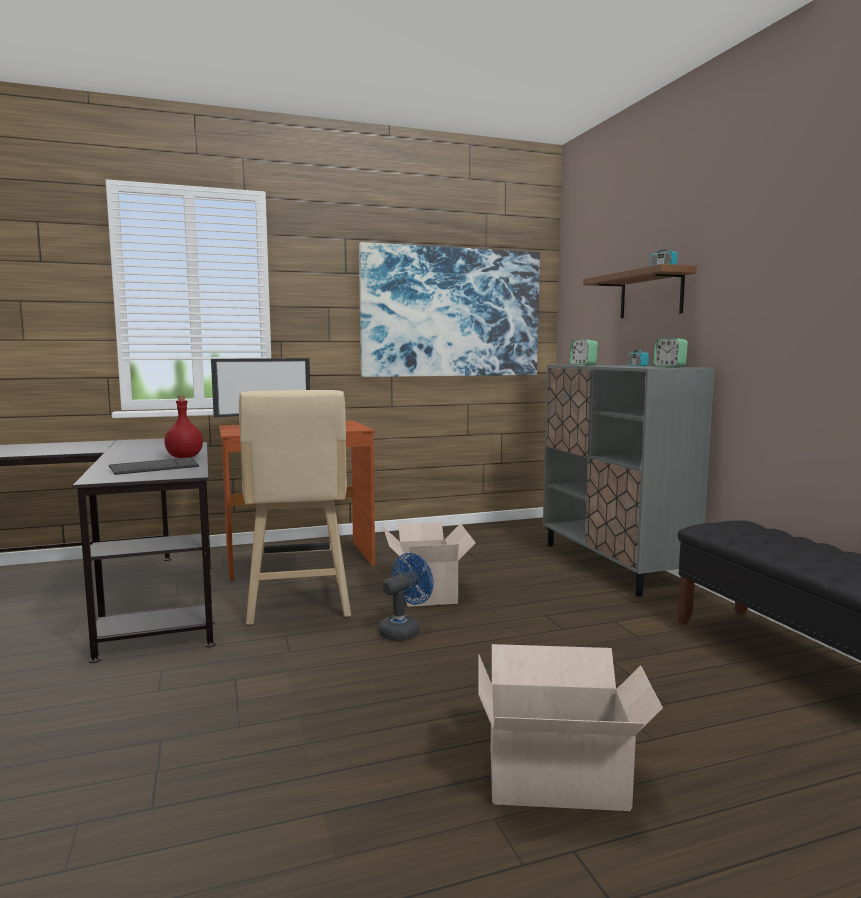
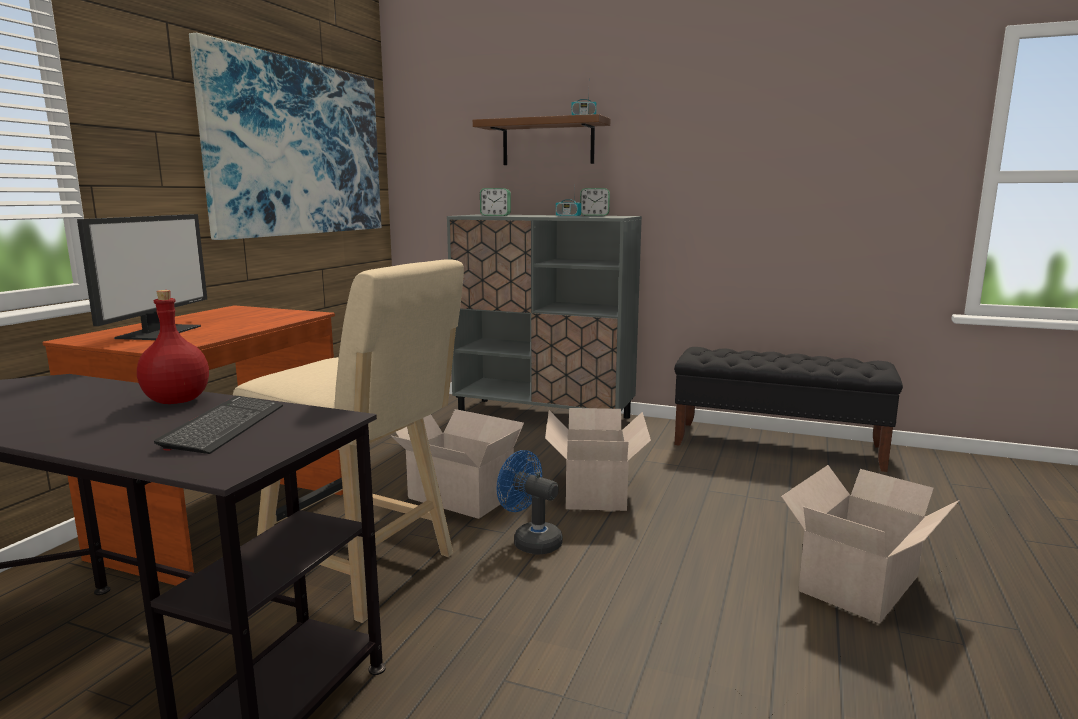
camera: 50 degrees left, 5 degrees up
blue fan [379,553,434,641] -> blue fan turned 45 degrees counterclockwise [497,450,563,555]
none -> cardboard box [545,408,651,511]

